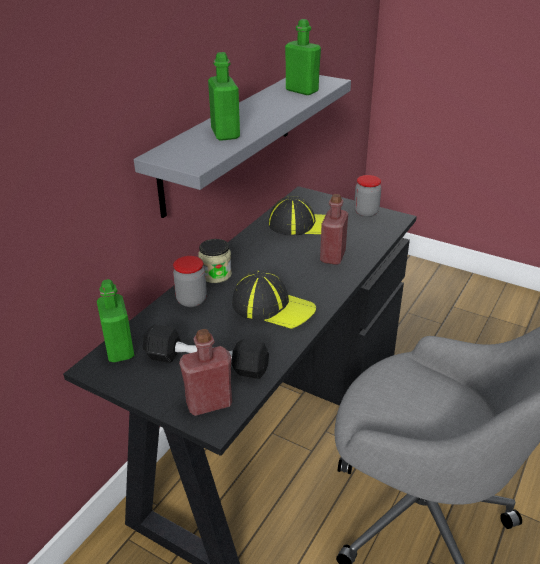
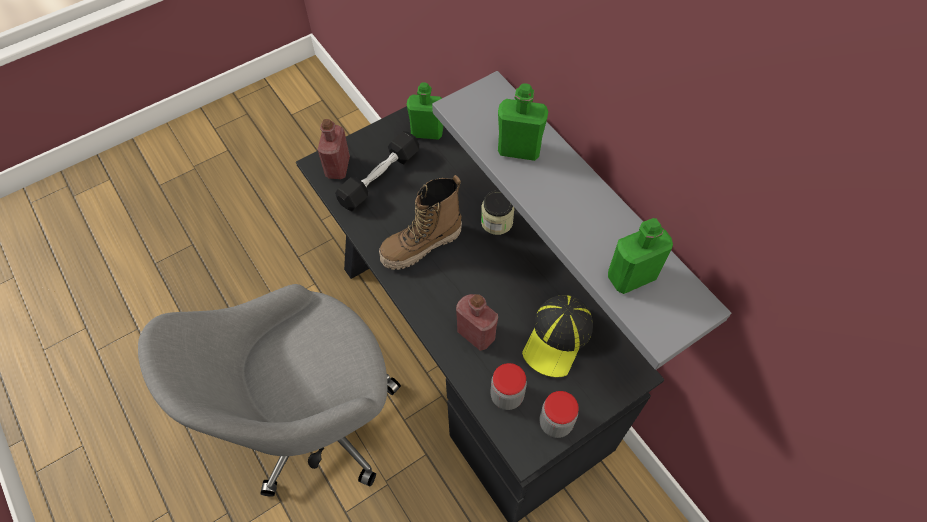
camera: 115 degrees right, 25 degrees up
jar [173,256,207,307] -> jar moved to [490,363,527,410]
cap [232,270,316,329] -> boot [379,175,462,270]

